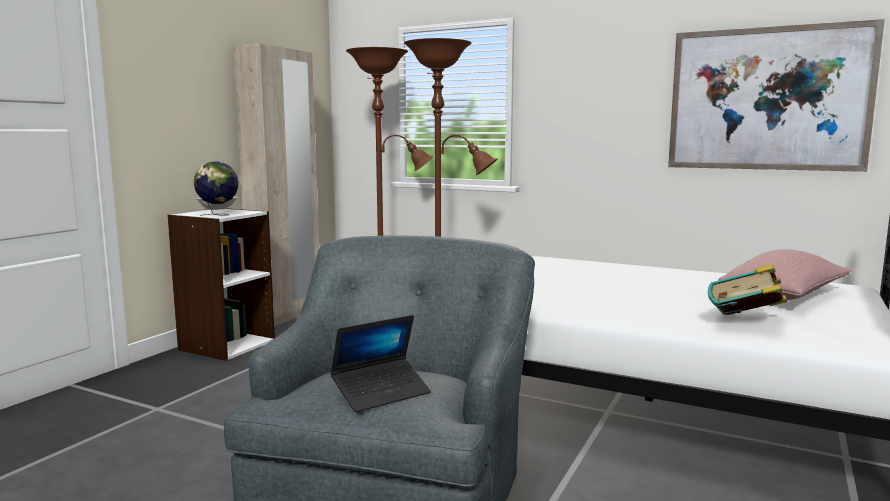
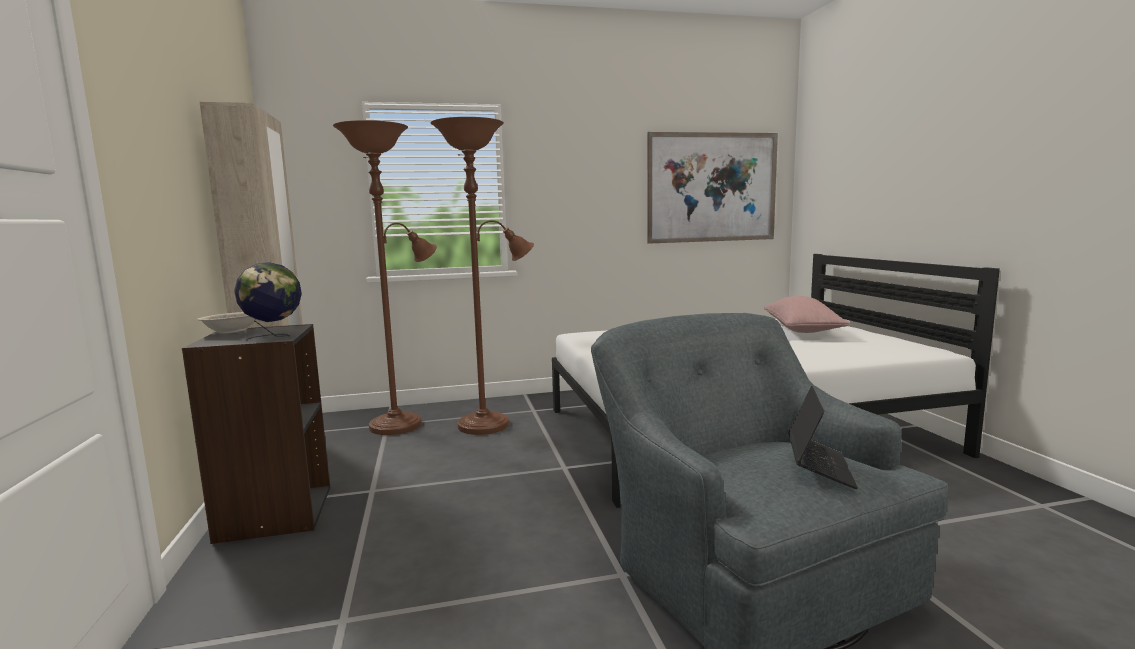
camera: 40 degrees left, 0 degrees up
white bookcase [167,208,275,361] -> black bookcase [182,324,330,544]
book [708,264,787,315] -> none

